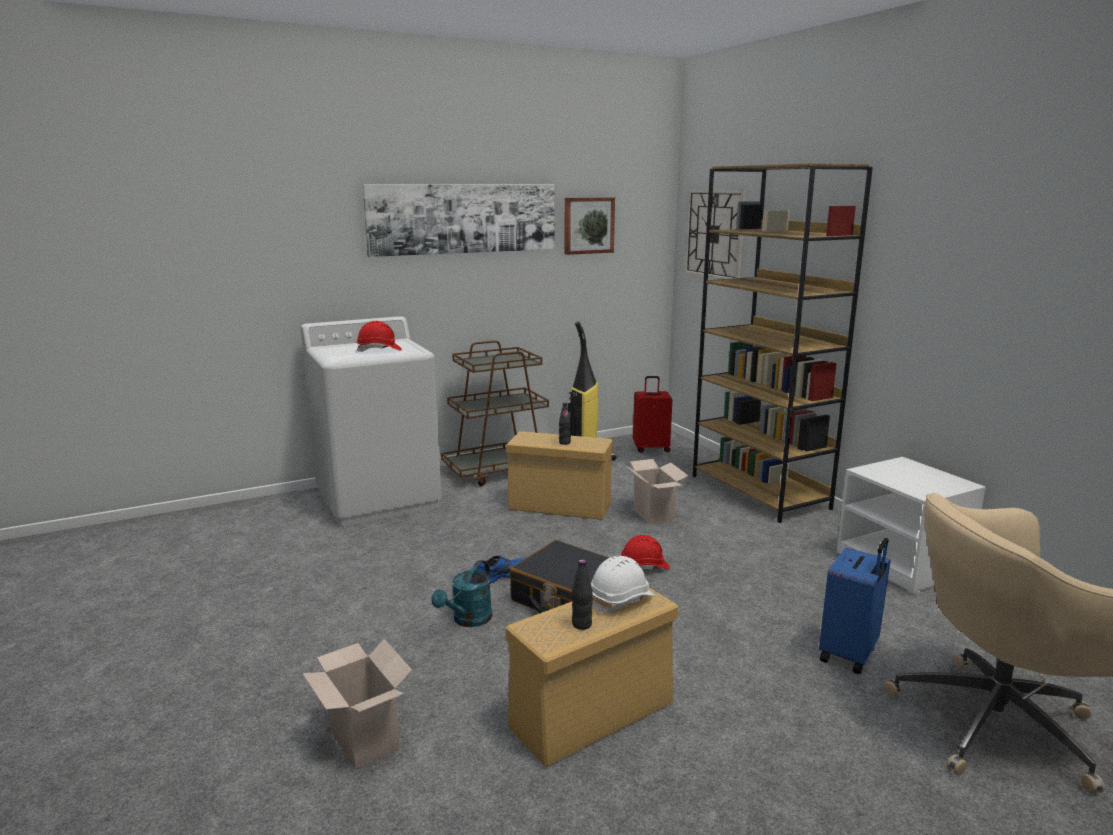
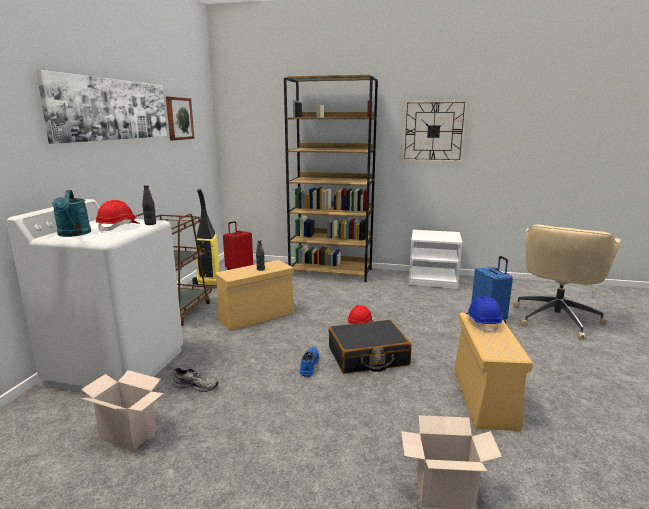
camera: 50 degrees left, 0 degrees up
turquoise watering can [431,560,492,627] -> turquoise watering can moved to [52,190,91,237]
black bottle [572,559,593,630] -> black bottle moved to [142,185,156,225]
white hard hat [591,556,654,614] -> blue hard hat [466,296,503,333]
cardboard box [625,459,688,525] -> cardboard box moved to [81,370,164,451]
wall clock [684,190,746,279] -> wall clock moved to [402,100,468,163]
none -> grey shoe [172,368,219,392]

